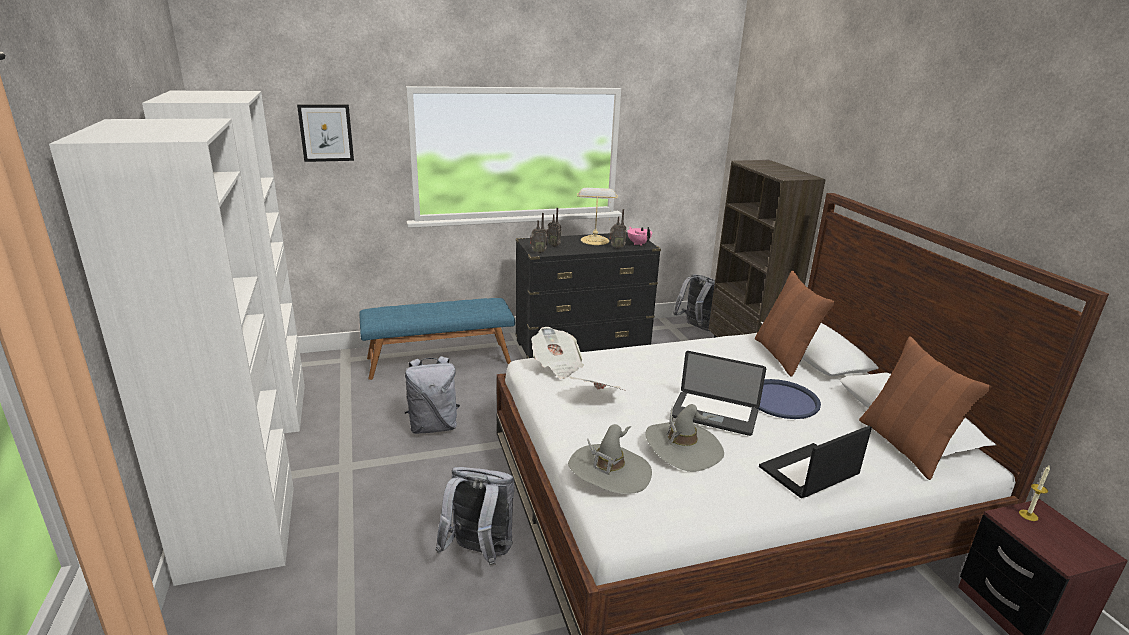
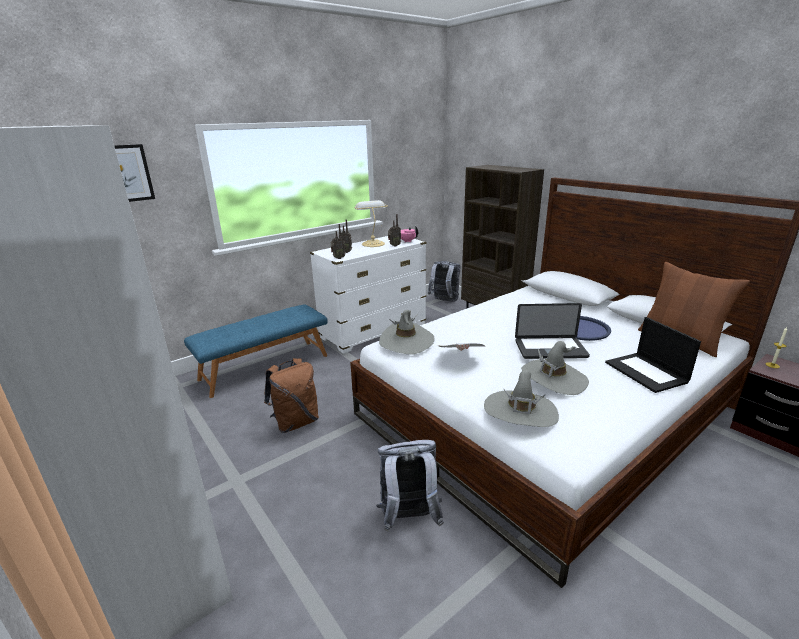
camera: 20 degrees left, 0 degrees up
grey backpack [405,356,460,434] -> brown backpack [264,358,319,433]
black dresser [515,232,661,358] -> white dresser [310,236,426,354]
newspaper [531,327,584,379] -> grey hat [379,310,435,354]
brown pillow [755,270,835,377] -> none
laptop [759,426,872,498] -> laptop turned 60 degrees counterclockwise [605,317,701,393]

